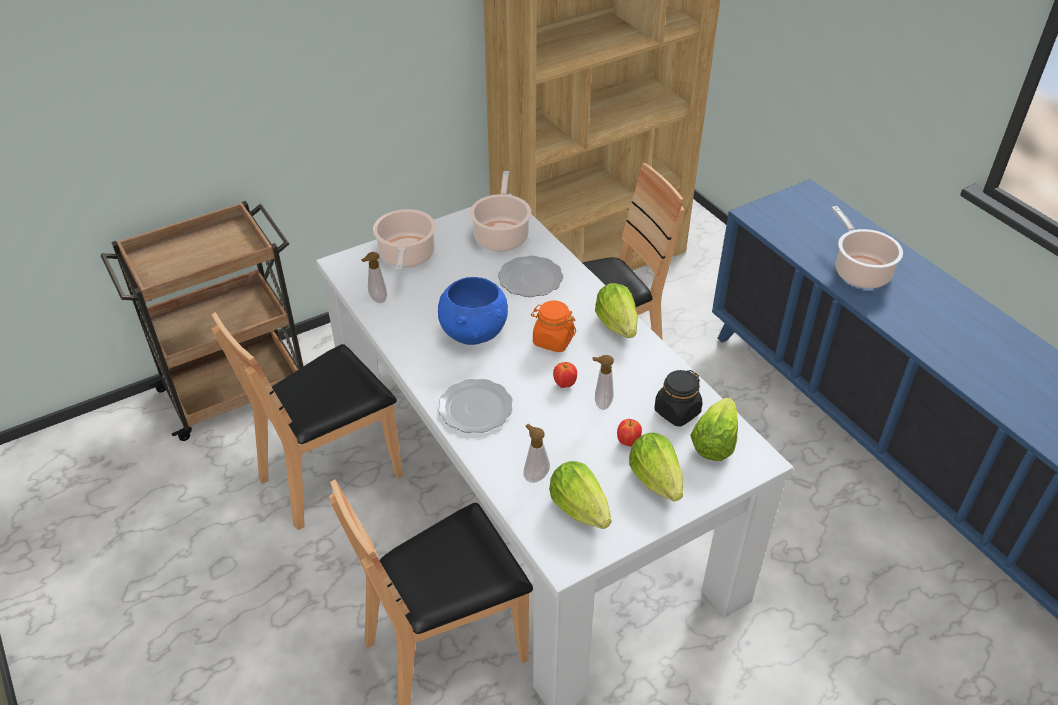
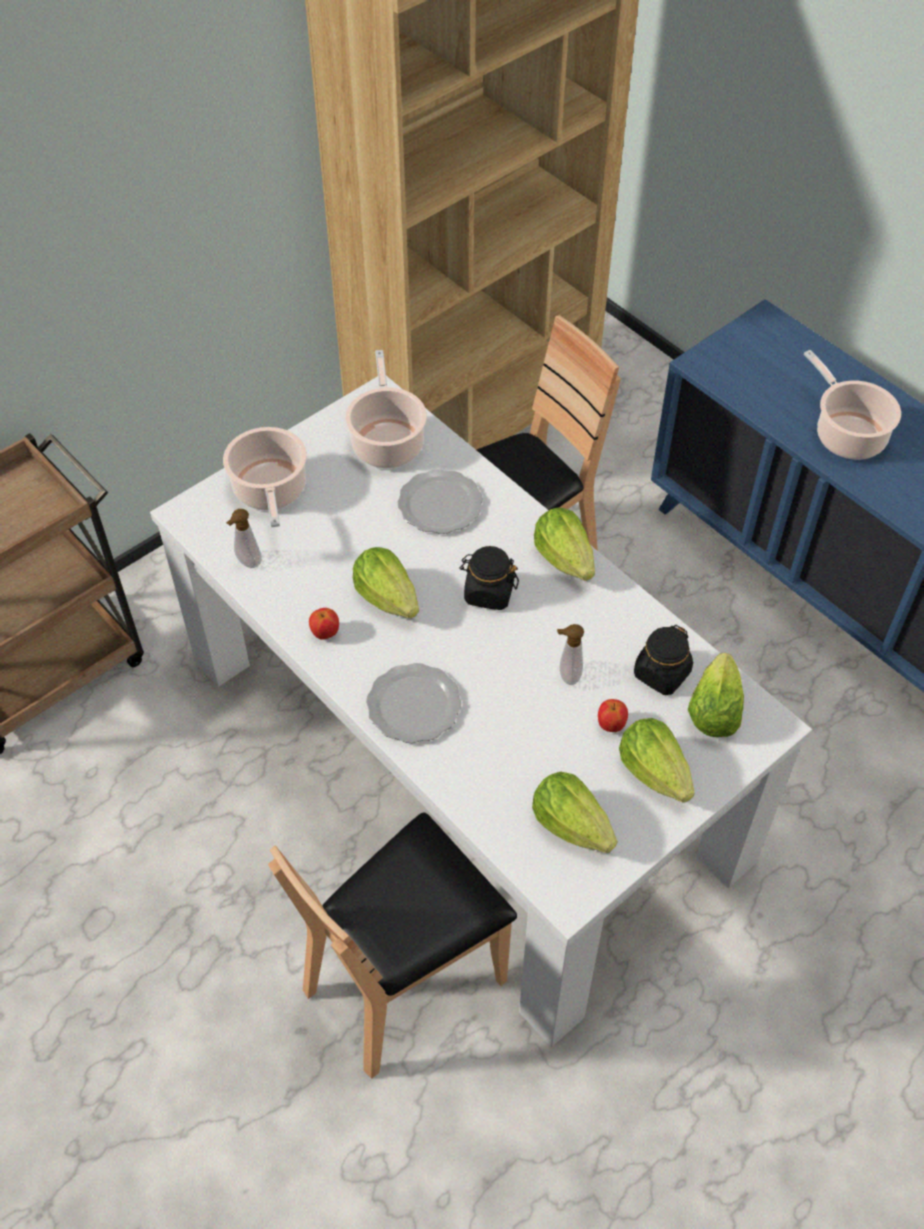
camera: 10 degrees left, 10 degrees up
brown chair [211,312,403,530] -> none
blue bowl [438,277,508,345] -> lettuce [353,547,419,618]
soap dispenser [523,424,550,483] -> none
orange jar [531,301,576,352] -> black jar [459,546,519,610]
apple [553,362,577,388] -> apple moved to [309,608,339,640]

